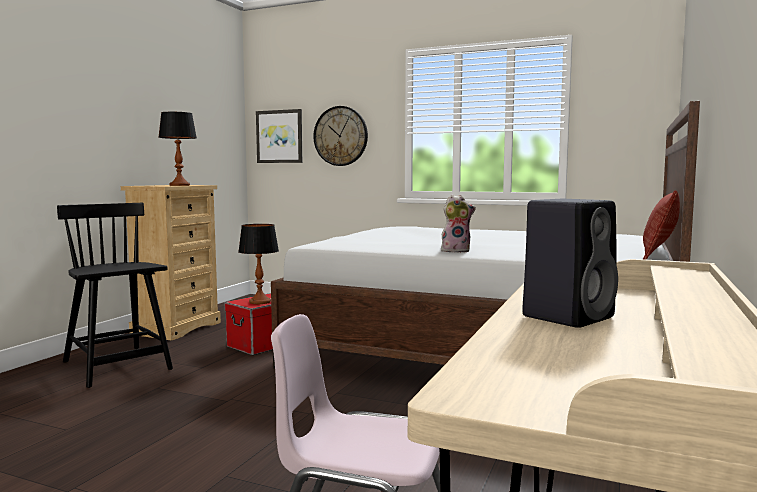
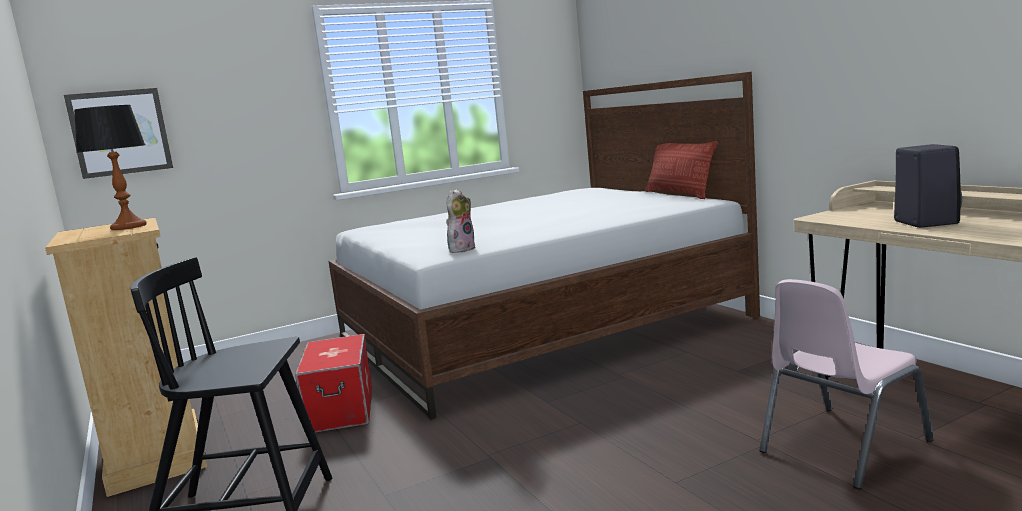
camera: 50 degrees left, 5 degrees up
table lamp [238,224,279,304] -> none
wall clock [313,106,368,166] -> none
plush toy [441,195,476,253] -> plush toy moved to [446,189,475,253]

